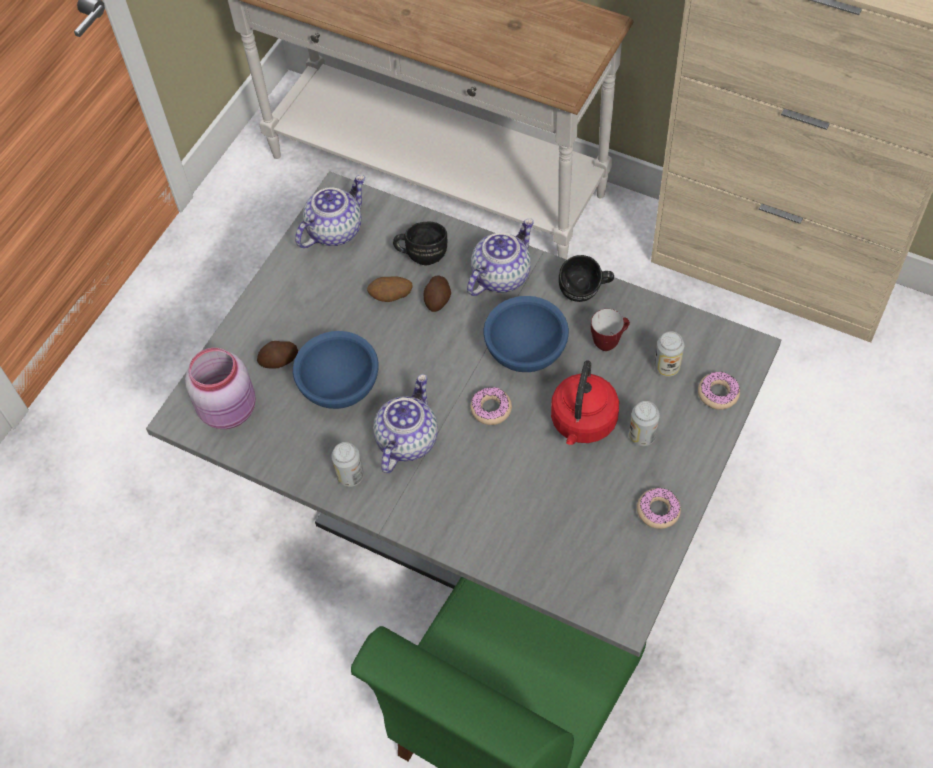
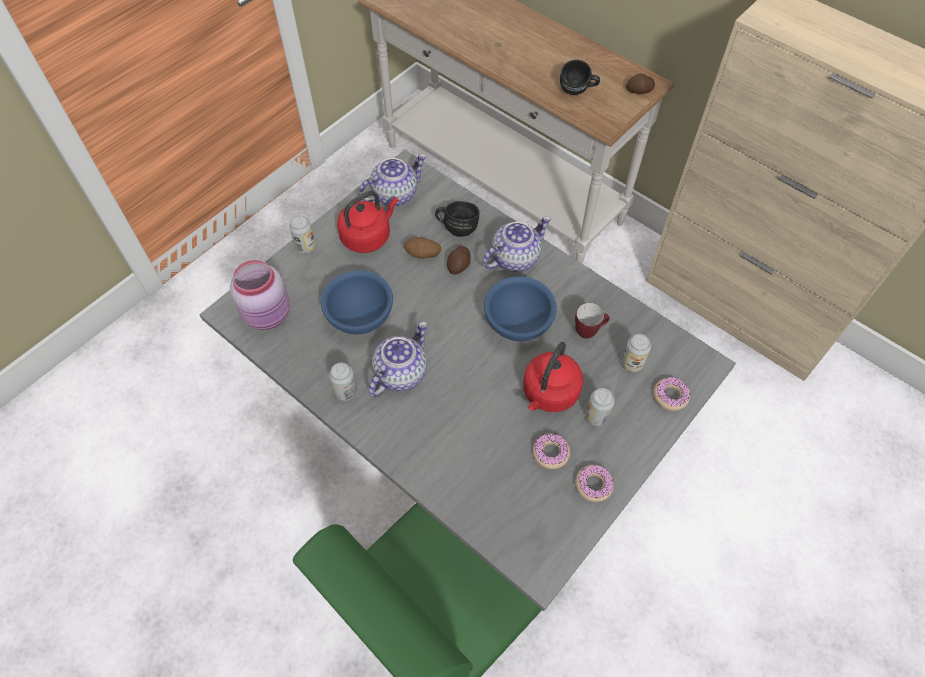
camera: 10 degrees right, 0 degrees up
potato [257,341,298,369] -> potato moved to [626,73,655,94]
donut [470,387,512,425] -> donut moved to [533,433,570,469]
black mug [559,255,614,302] -> black mug moved to [560,60,600,95]
none -> can [289,215,316,253]
none -> red kettle [337,191,399,253]

